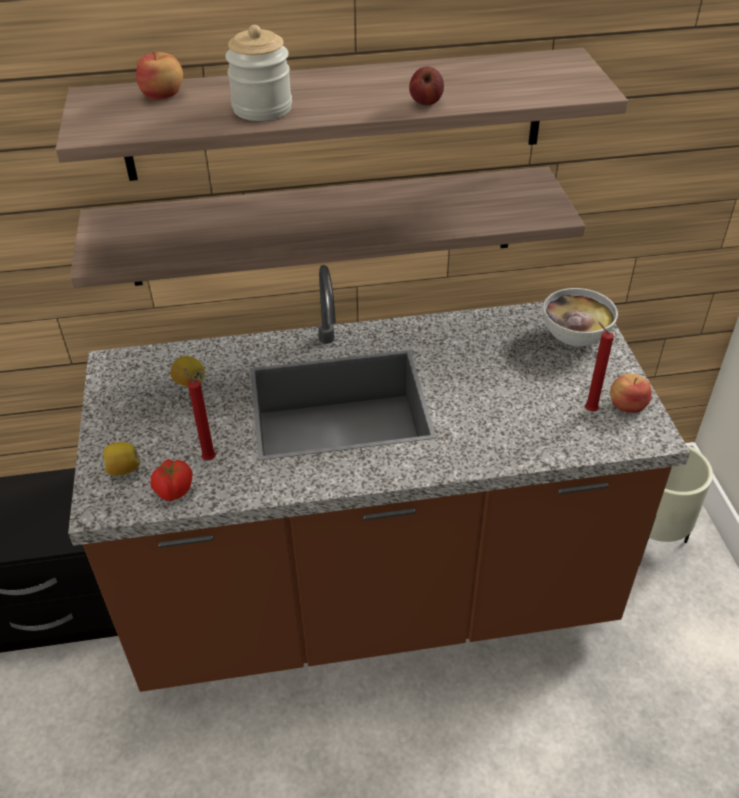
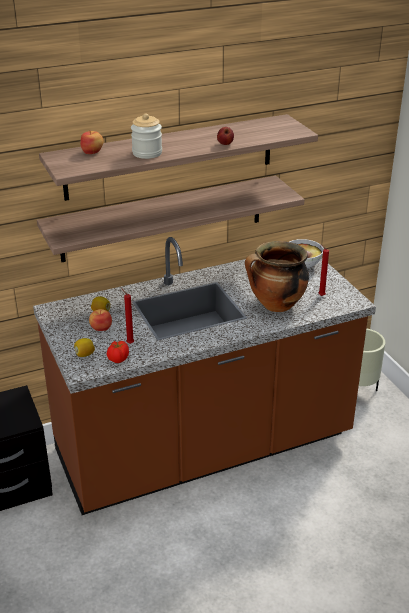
camera: 15 degrees left, 10 degrees down
apple [610,374,652,413] -> apple moved to [89,309,112,331]
none -> cooking pot [245,241,309,312]

